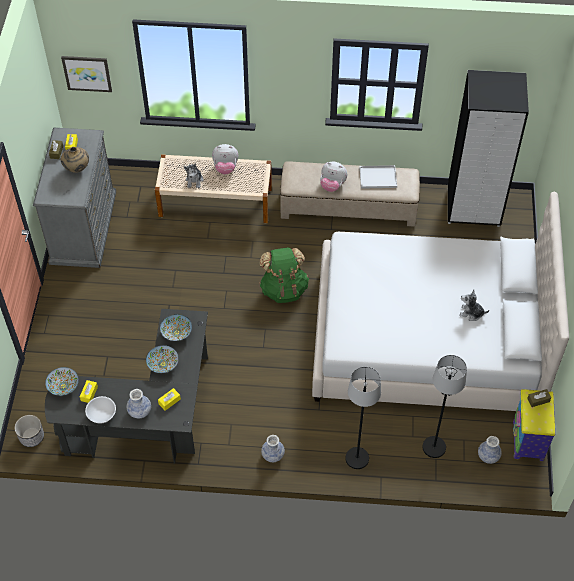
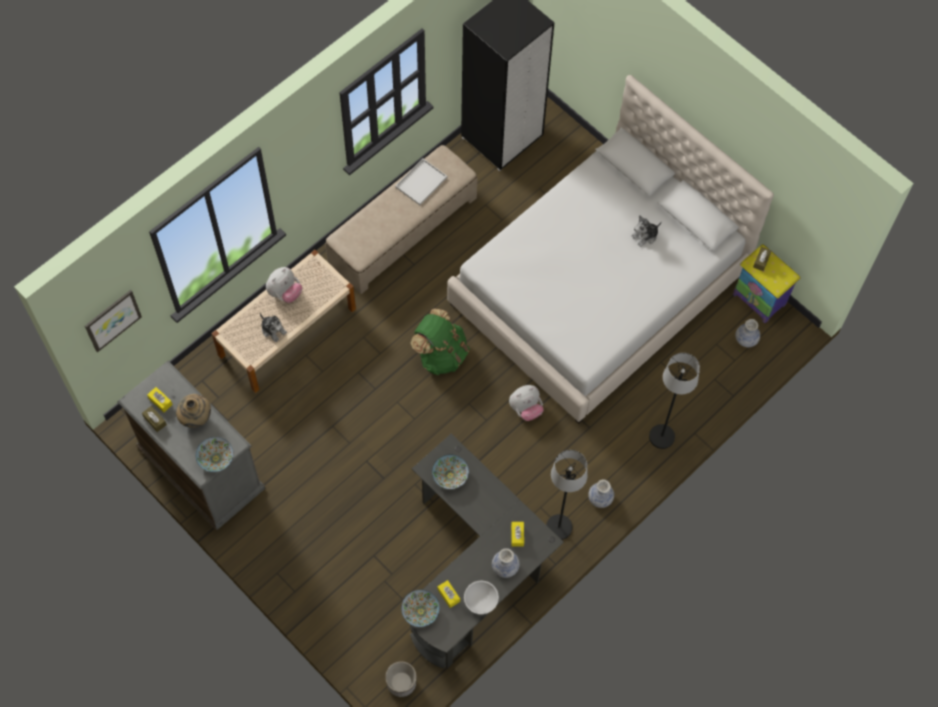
camera: 50 degrees left, 10 degrees up
bowl [146,345,179,373] -> bowl moved to [196,437,233,472]
plush toy [320,162,347,192] -> plush toy moved to [509,385,544,421]
black floor lamp [422,355,467,458] -> black floor lamp moved to [546,450,587,540]

